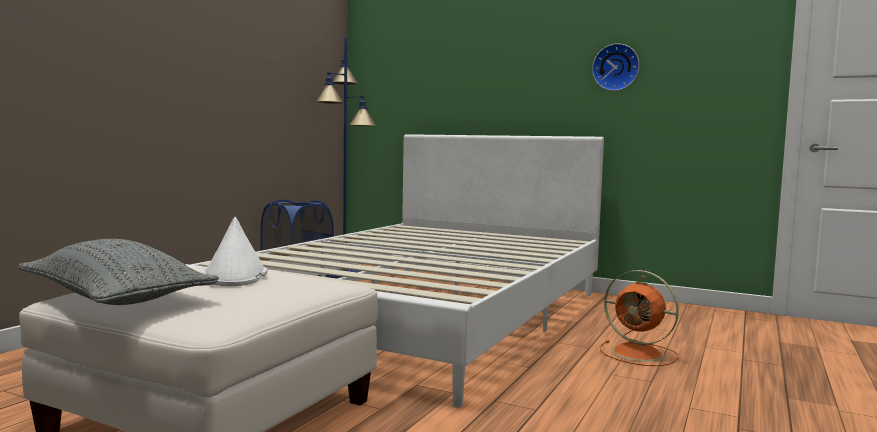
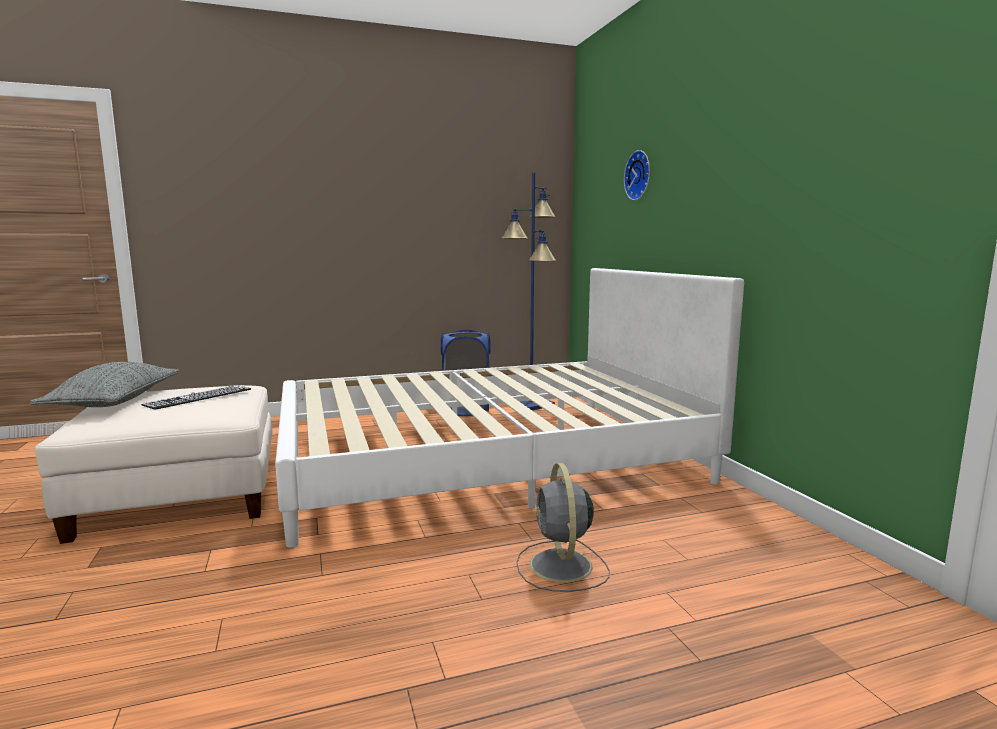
camera: 45 degrees right, 5 degrees up
white hat [202,217,267,286] -> keyboard [141,385,251,410]
wall clock [592,43,640,91] -> wall clock moved to [624,150,650,200]
orange fan [600,270,679,366] -> grey fan [516,463,610,592]

